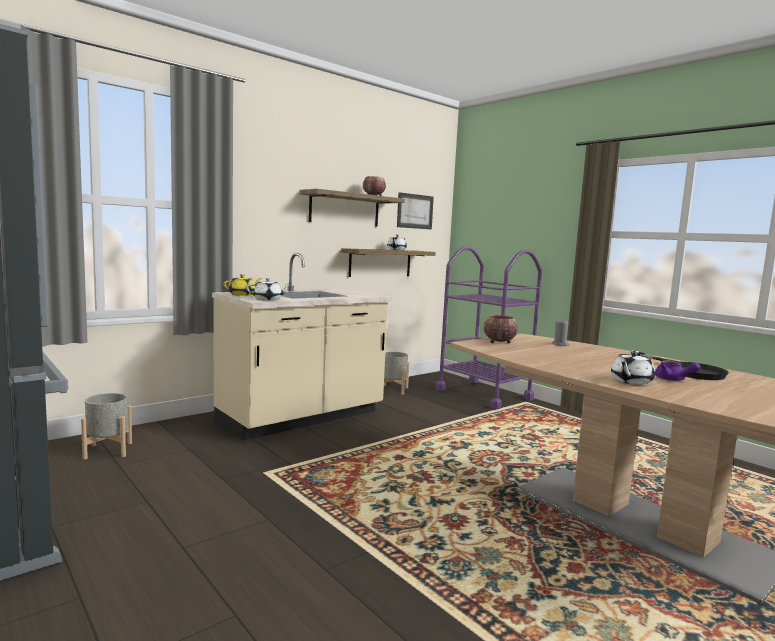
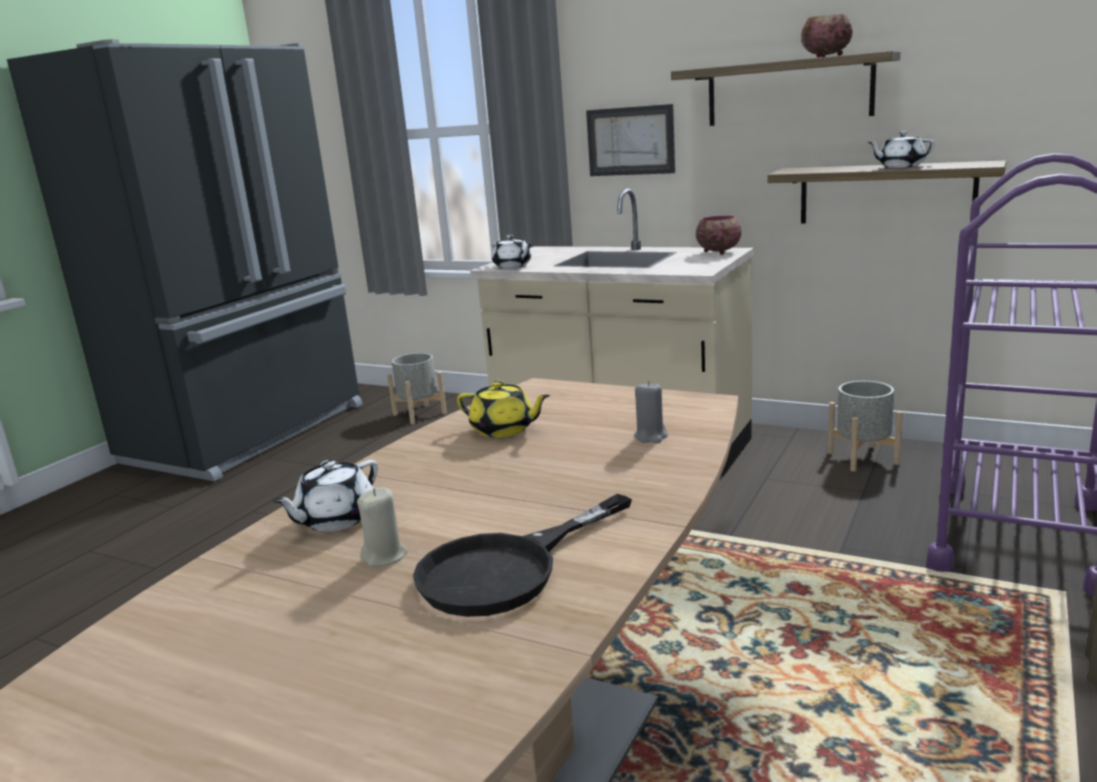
camera: 70 degrees right, 10 degrees up
yellow teapot [224,274,262,296] -> yellow teapot moved to [457,381,550,437]
picture [397,192,434,229] -> picture moved to [586,104,675,176]
bowl [484,315,518,343] -> bowl moved to [696,215,741,254]
white teapot [611,350,655,385] -> white teapot turned 75 degrees counterclockwise [273,460,378,531]
purple teapot [655,360,700,381] -> beige candle [357,487,408,567]

